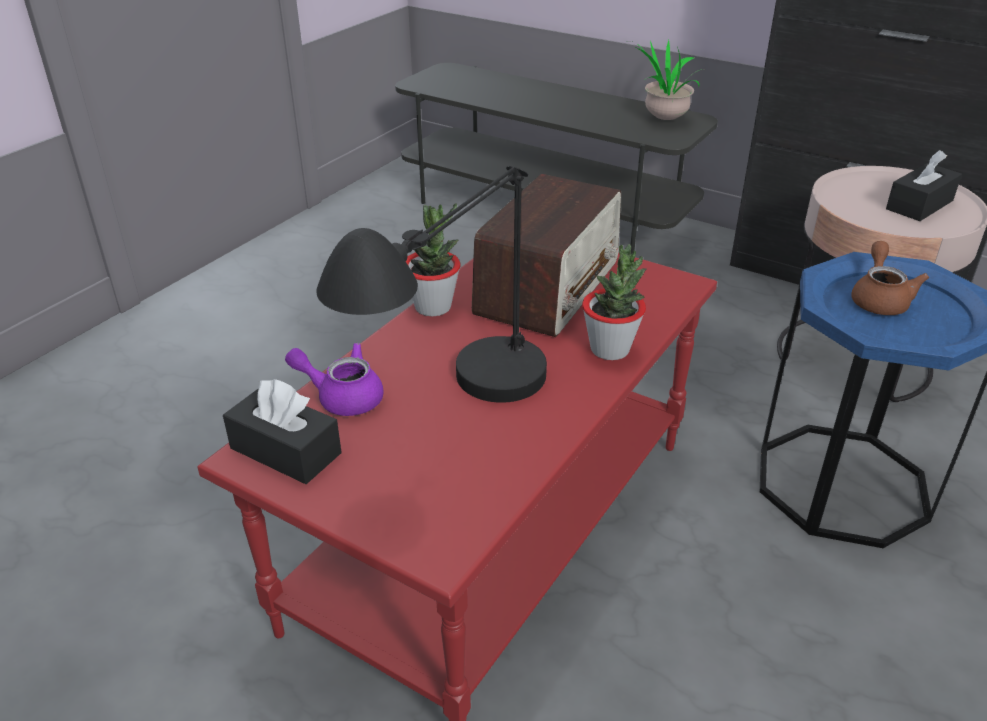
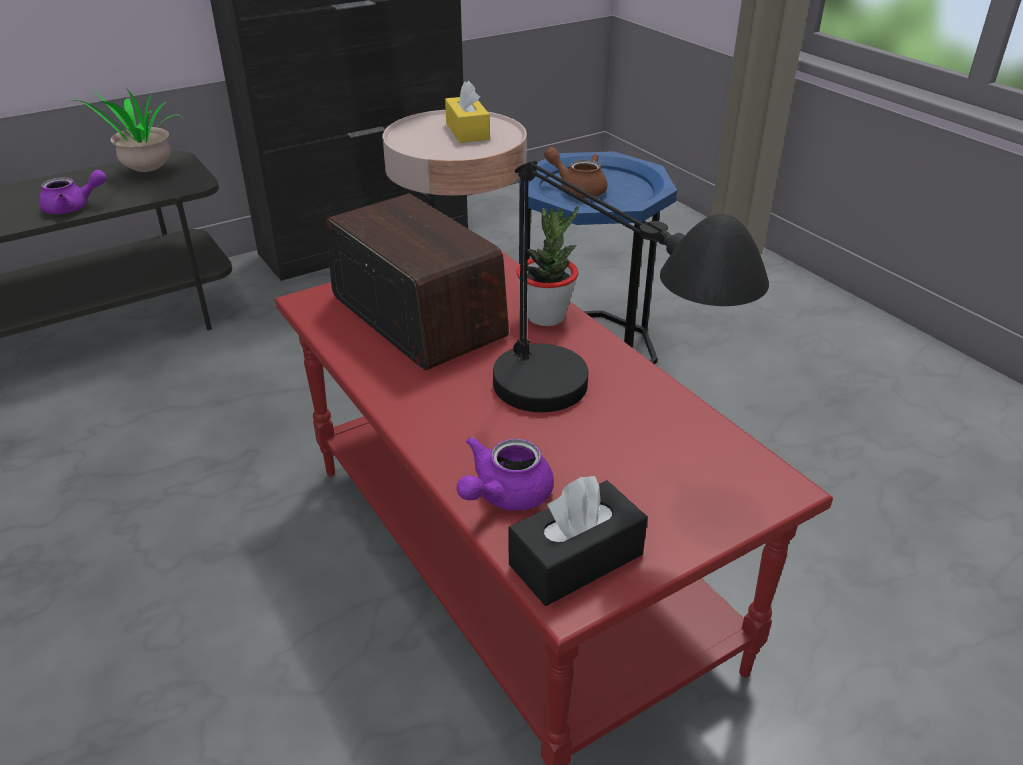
camera: 65 degrees left, 0 degrees up
potted plant [406,203,461,316] -> none
black tissue box [886,150,962,221] -> yellow tissue box [445,80,490,143]
none -> purple teapot [39,170,107,214]

